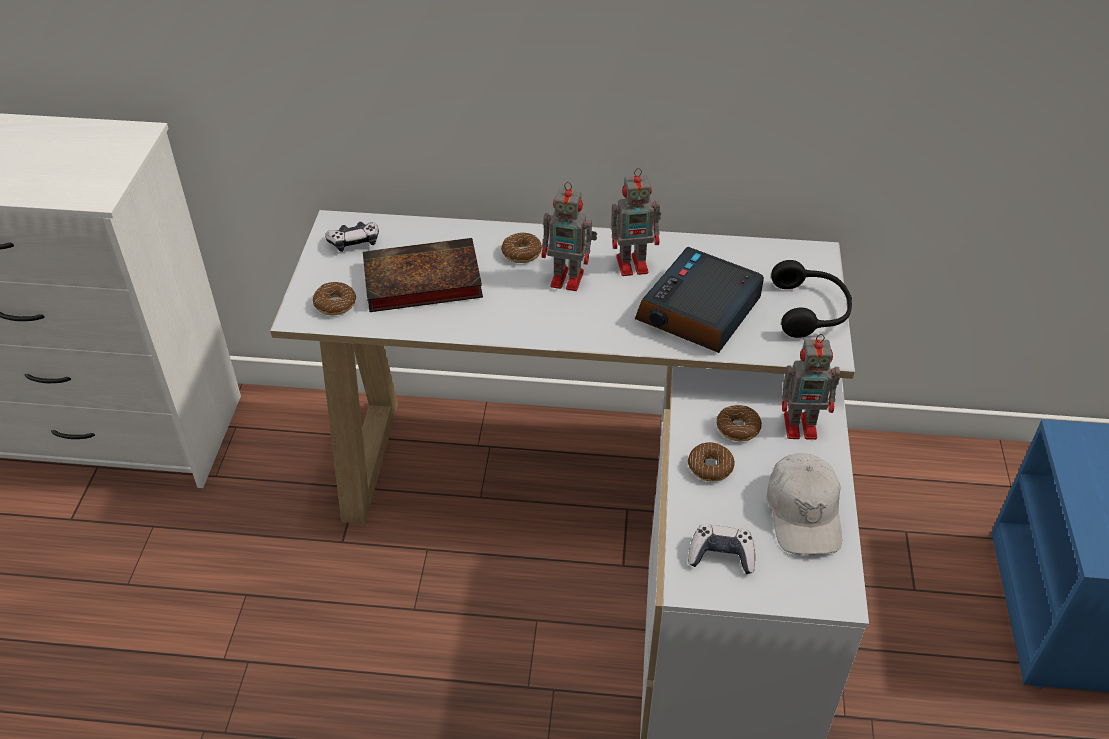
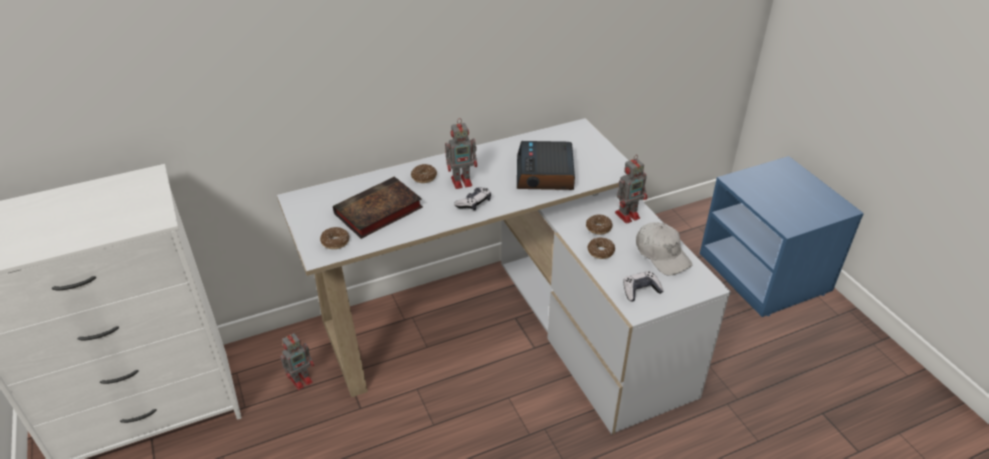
camera: 30 degrees left, 5 degrees down
game controller [325,222,379,252] -> game controller moved to [454,187,491,211]
toy robot [611,168,661,276] -> toy robot moved to [280,333,314,390]
black headphones [771,260,852,338] -> none

